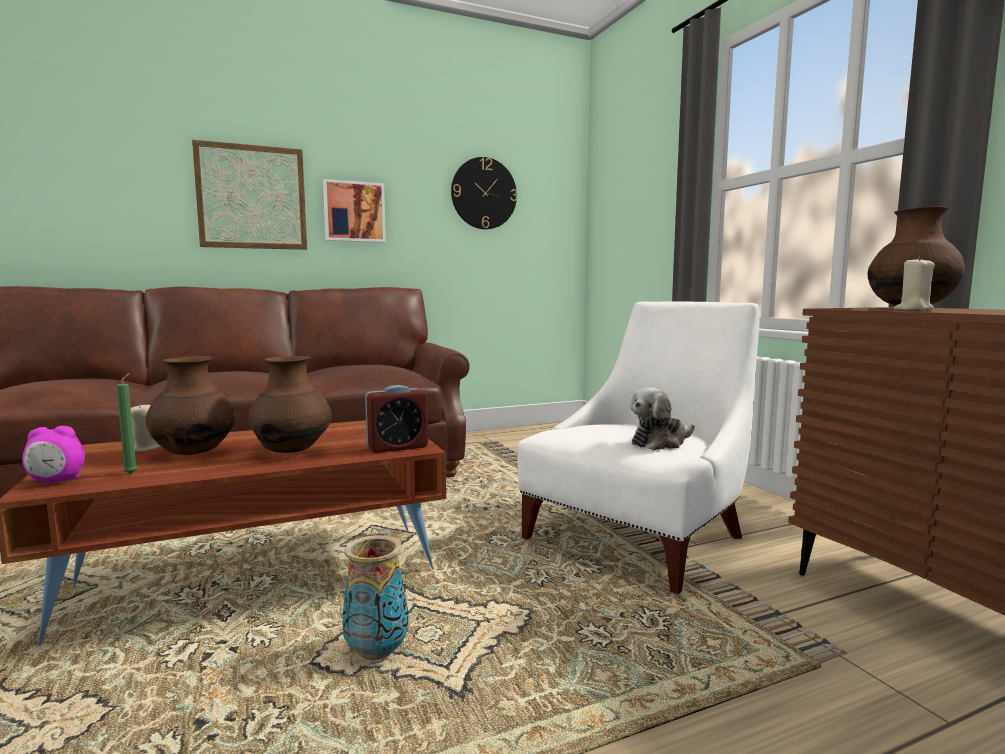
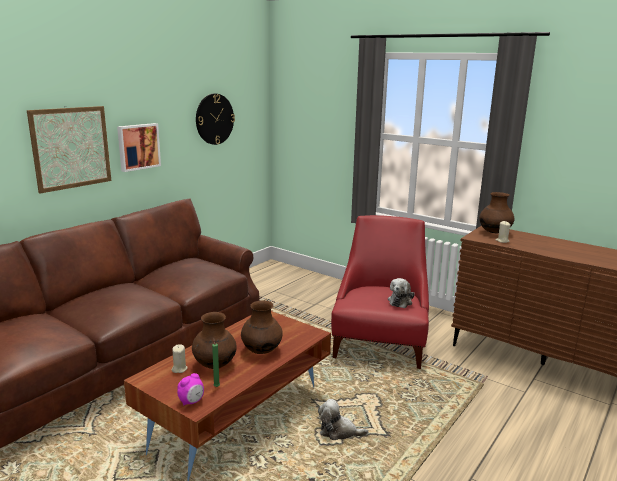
camera: 30 degrees left, 10 degrees up
vase [342,535,408,660] -> plush toy [318,399,368,440]
alarm clock [365,385,428,453] -> none
white armchair [517,302,760,594] -> red armchair [331,215,429,369]

